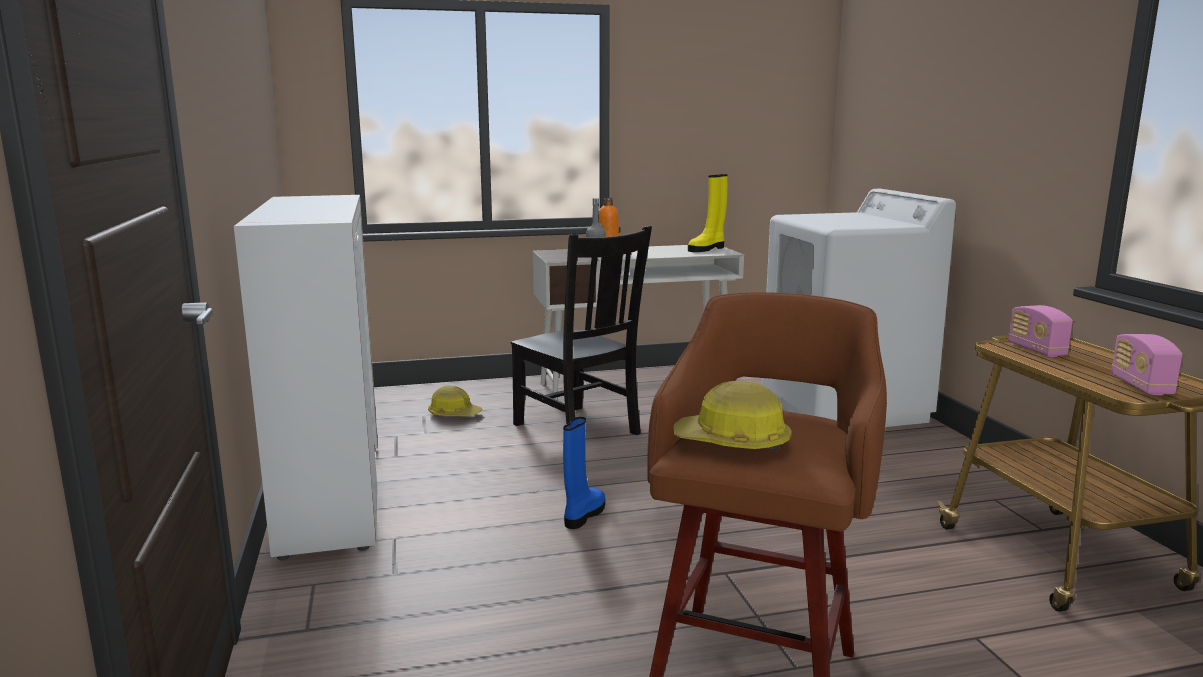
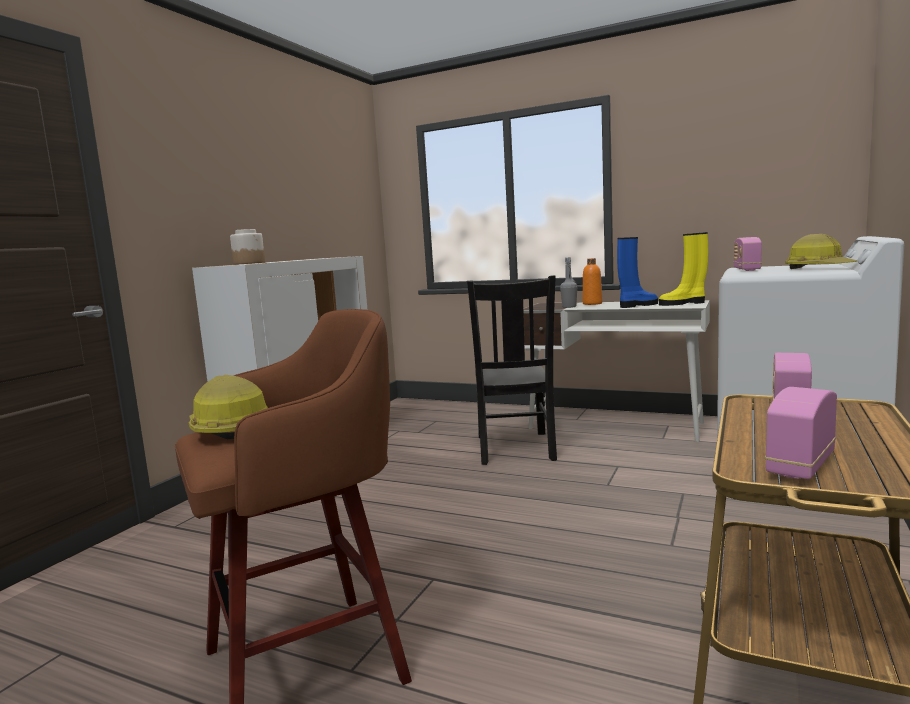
camera: 40 degrees right, 5 degrees down
hard hat [428,385,483,416] -> hard hat moved to [785,234,857,269]
blue boot [563,417,605,529] -> blue boot moved to [617,237,658,308]
none -> jar [230,229,265,265]
none -> radio [733,237,762,271]

